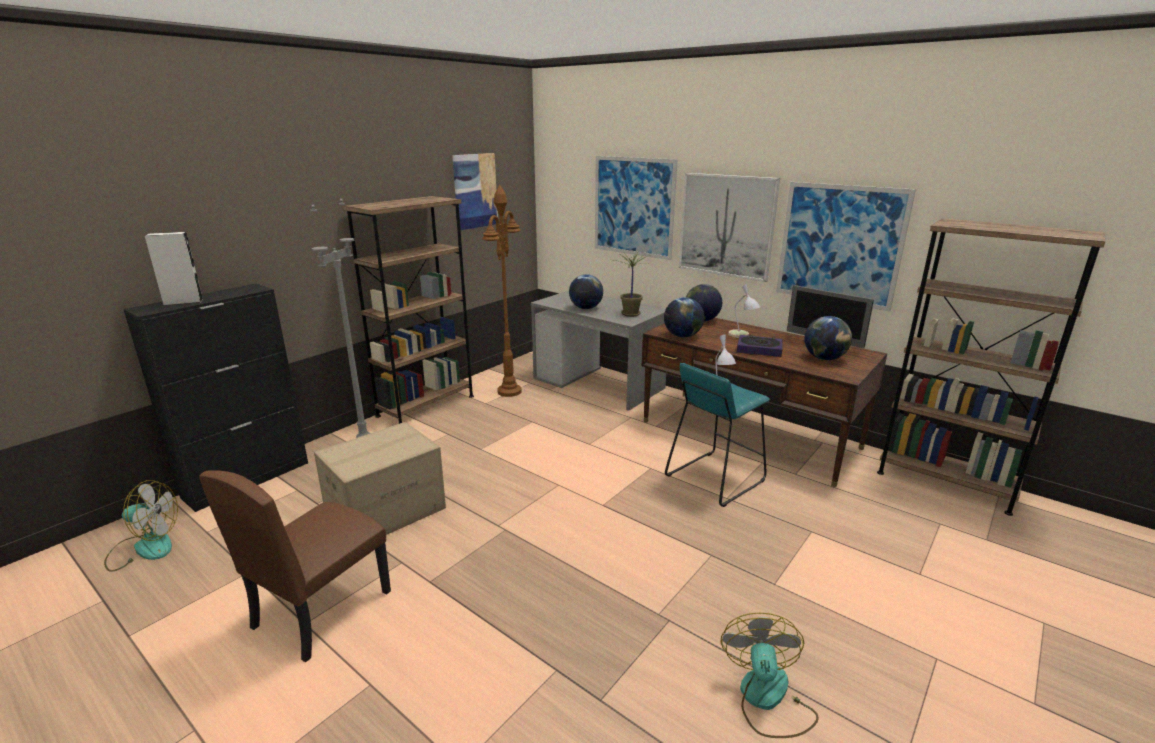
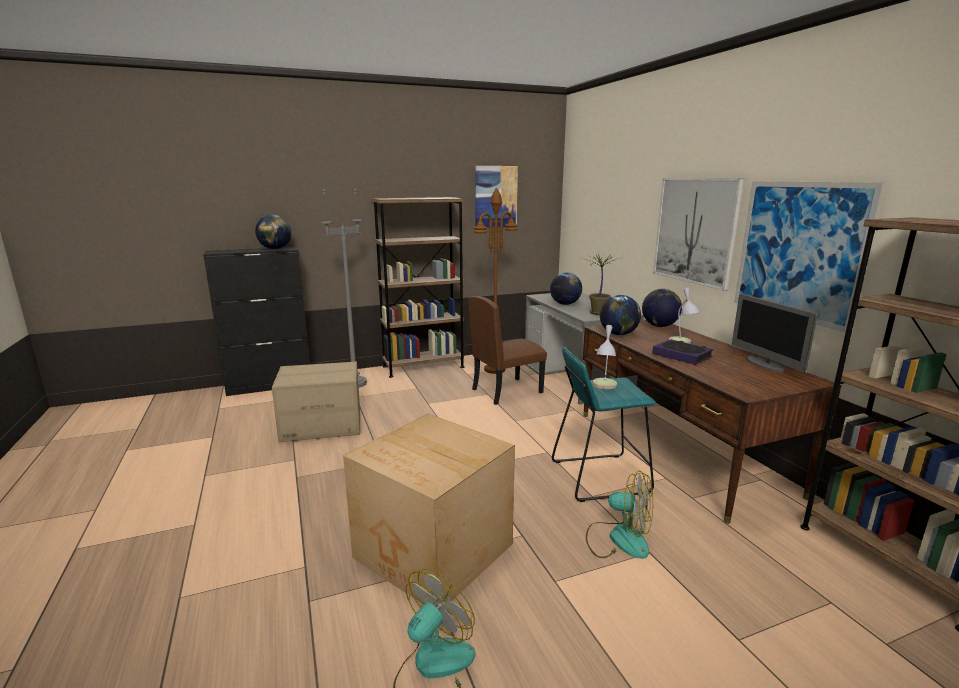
camera: 30 degrees right, 5 degrees down
fan [104,480,178,572] -> fan moved to [586,471,653,559]
grey speaker [145,232,203,306] -> none
brown chair [199,470,391,662] -> brown chair moved to [468,296,547,405]
picture [595,156,678,260] -> none
globe [805,316,852,360] -> globe moved to [255,214,292,249]
none -> cardboard box [343,414,515,607]

